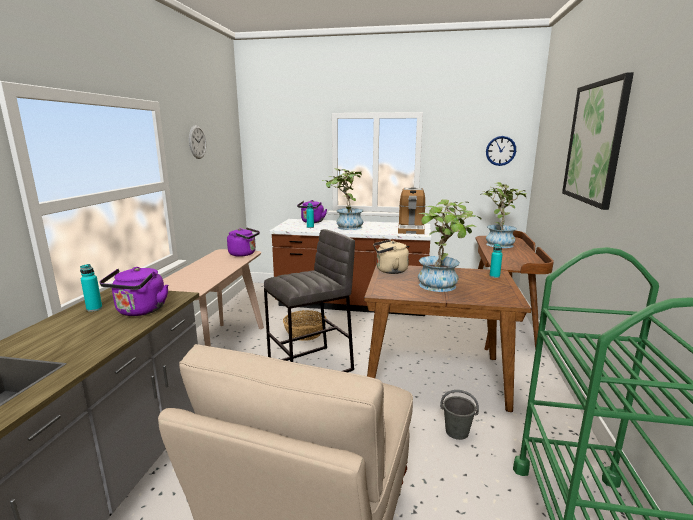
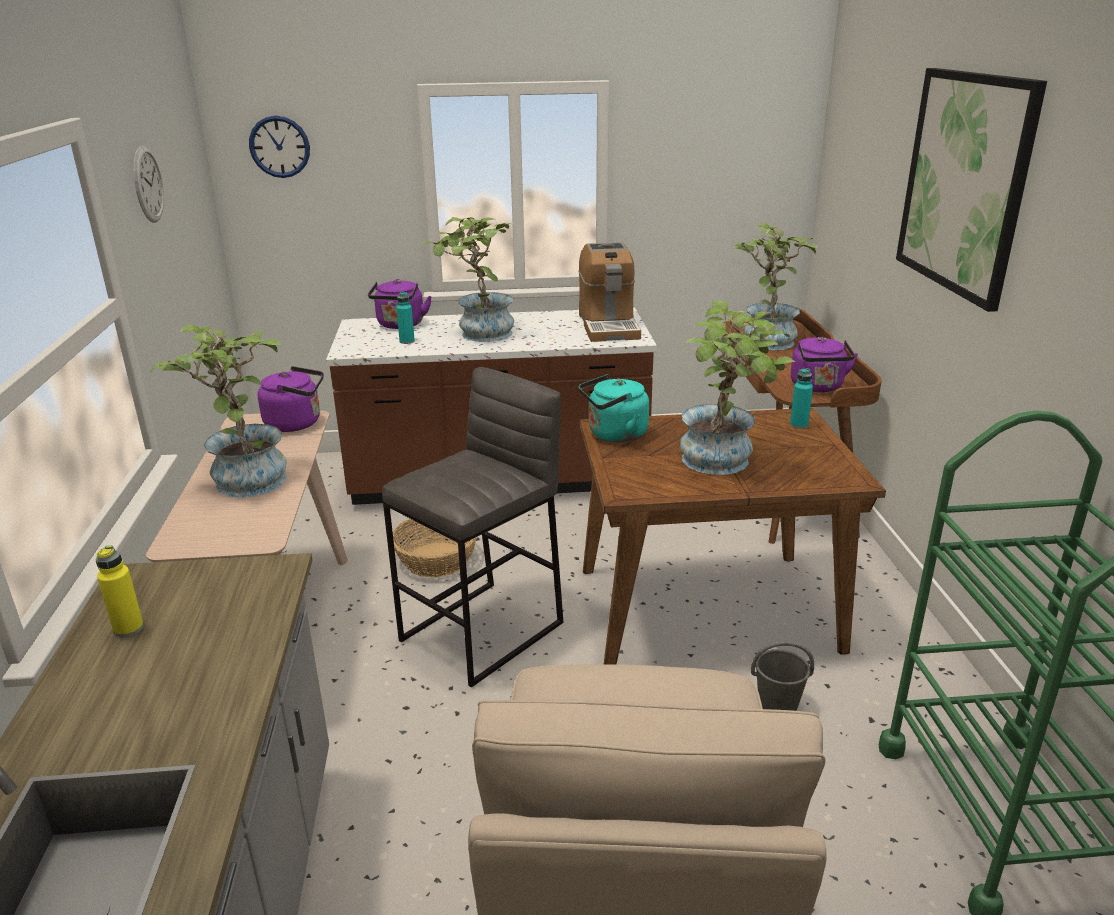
camera: 15 degrees left, 10 degrees up
turquoise bottle [80,264,102,312] -> yellow bottle [96,546,144,637]
purple kettle [99,267,168,316] -> purple kettle moved to [791,337,858,392]
beige kettle [373,239,409,274] -> turquoise kettle [579,374,649,443]
wall clock [486,136,516,166] -> wall clock moved to [249,115,310,178]
none -> potted plant [150,325,287,497]

